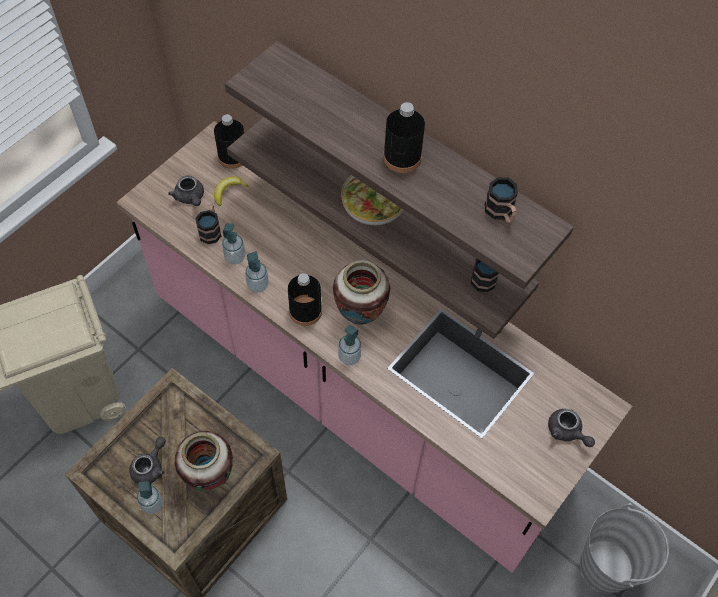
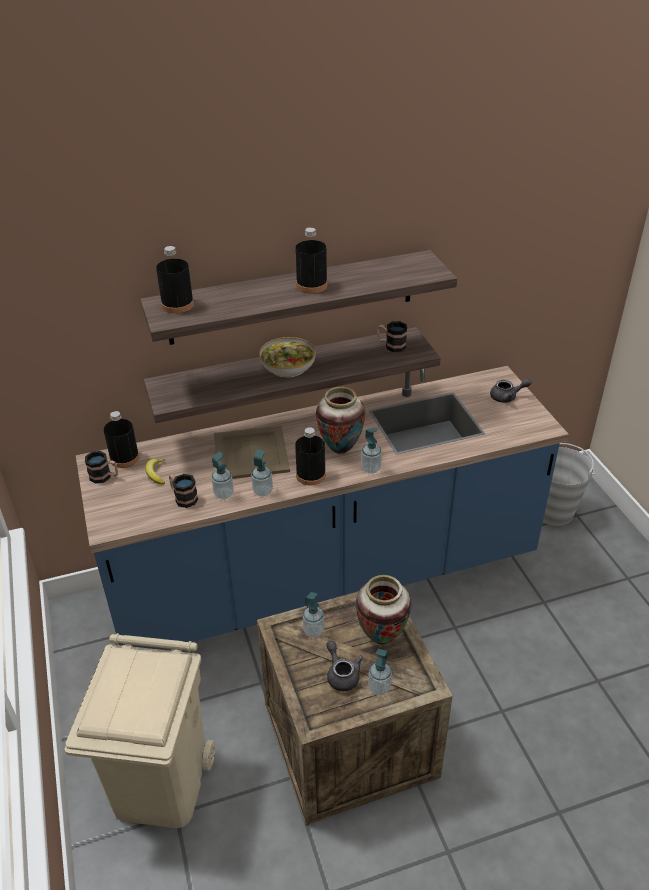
camera: 55 degrees left, 20 degrees down
pink counter [116,121,632,573] -> blue counter [76,366,569,650]
grey teapot [168,175,204,206] -> none
mug [485,177,518,224] -> mug moved to [85,451,118,484]
none -> black bottle [156,246,194,314]
none -> beige tray [214,426,290,479]
none -> soap dispenser [303,592,324,637]

